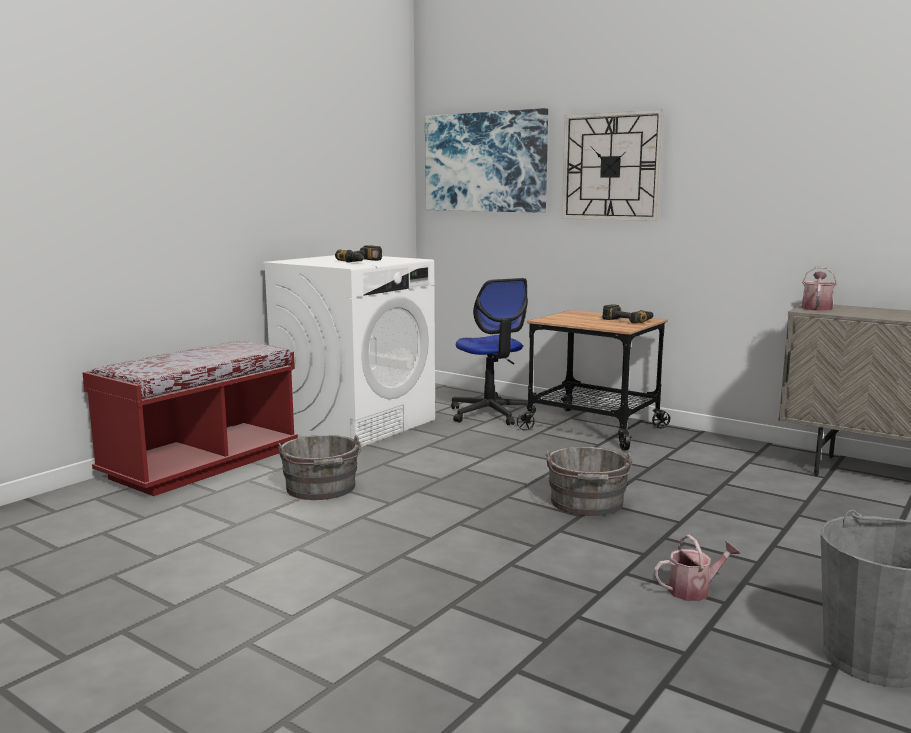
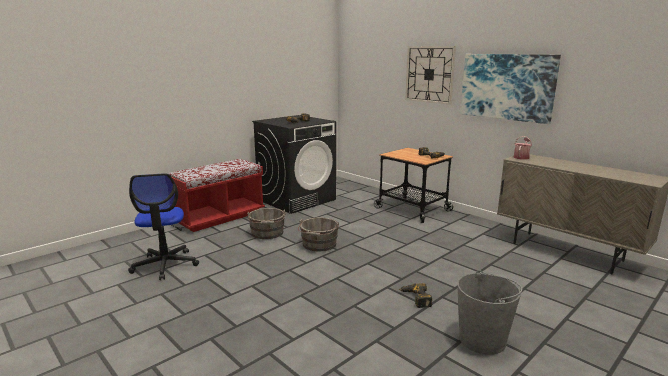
camera: 10 degrees right, 5 degrees up
white washing machine [262,255,435,447] -> black washing machine [252,115,336,214]
picture [425,108,548,213] -> picture moved to [460,54,561,124]
office chair [451,278,536,425] -> office chair moved to [128,173,199,280]
grey bucket [545,447,632,516] -> grey bucket moved to [298,217,339,251]
watering can [654,535,740,601] -> power drill [399,283,432,308]

